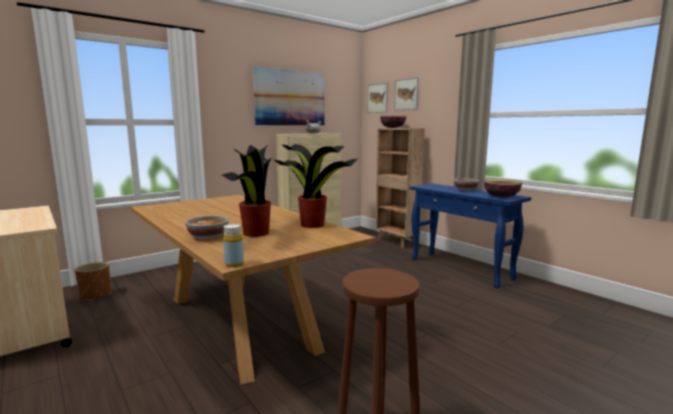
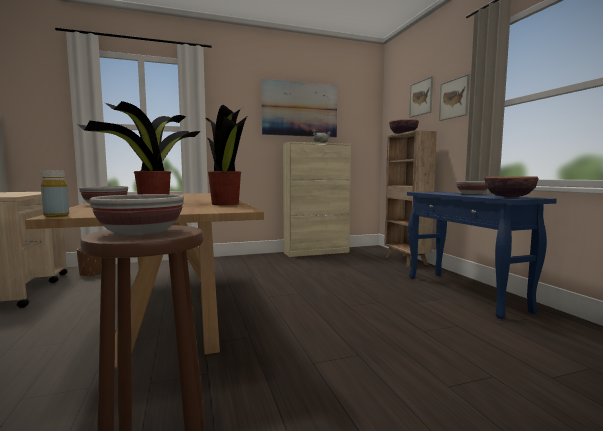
camera: 20 degrees right, 5 degrees down
picture [367,82,388,113] -> picture moved to [439,74,470,121]
none -> bowl [90,194,184,235]

